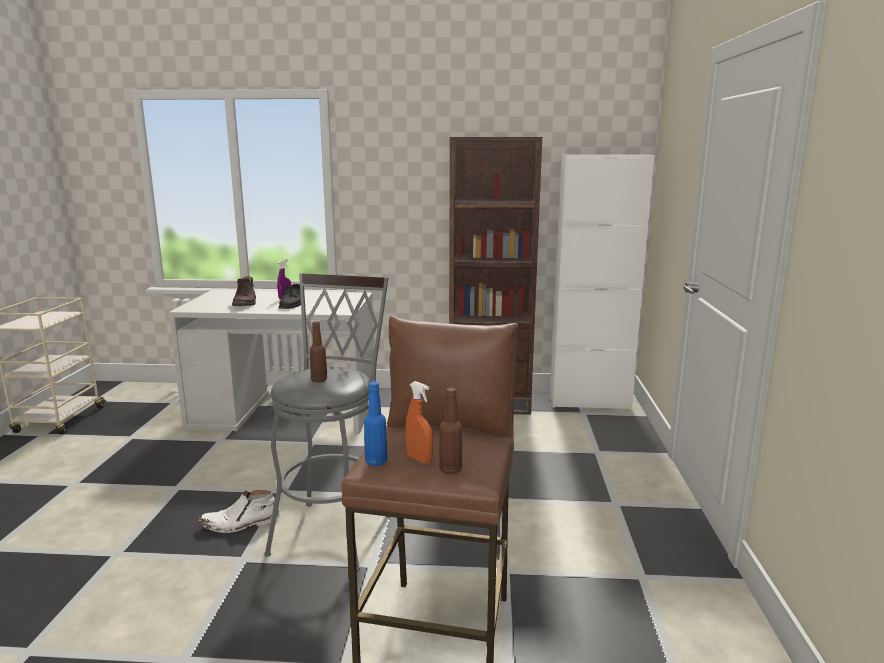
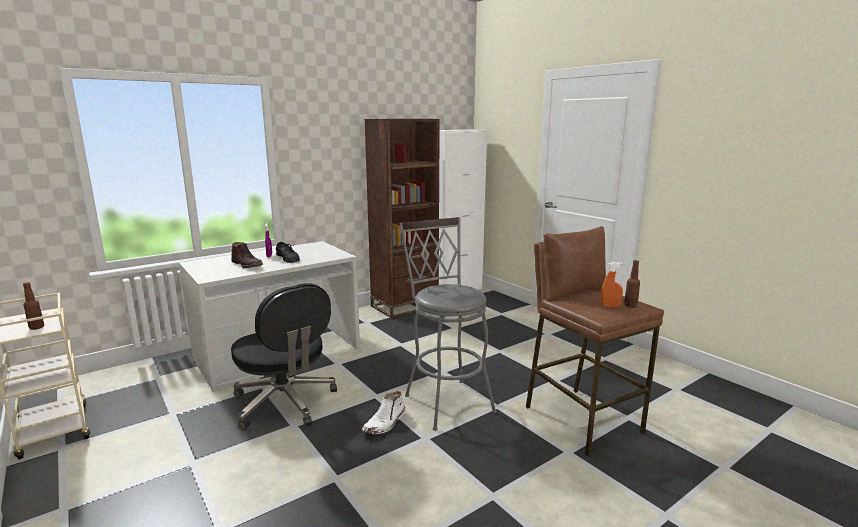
camera: 40 degrees left, 0 degrees up
brown bottle [310,321,327,383] -> brown bottle moved to [23,282,44,330]
blue bottle [364,382,387,466] -> none
none -> black office chair [231,283,337,430]

